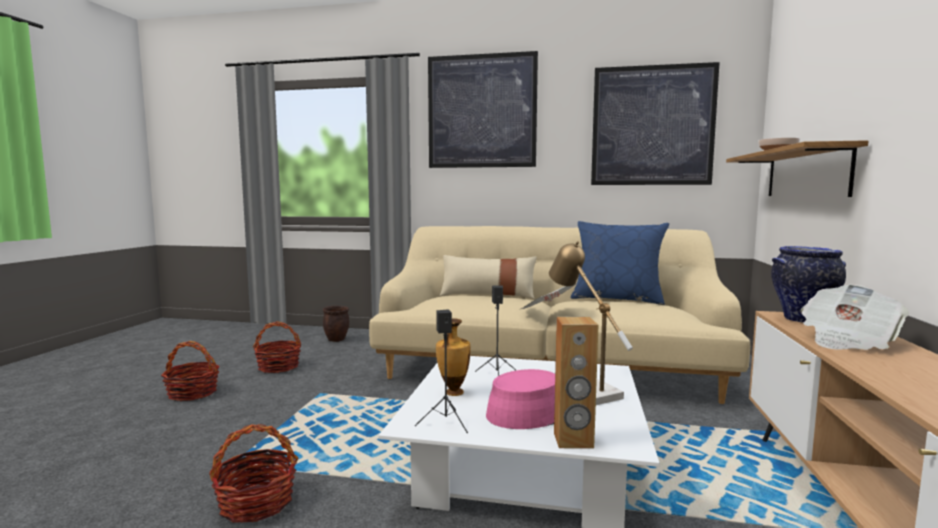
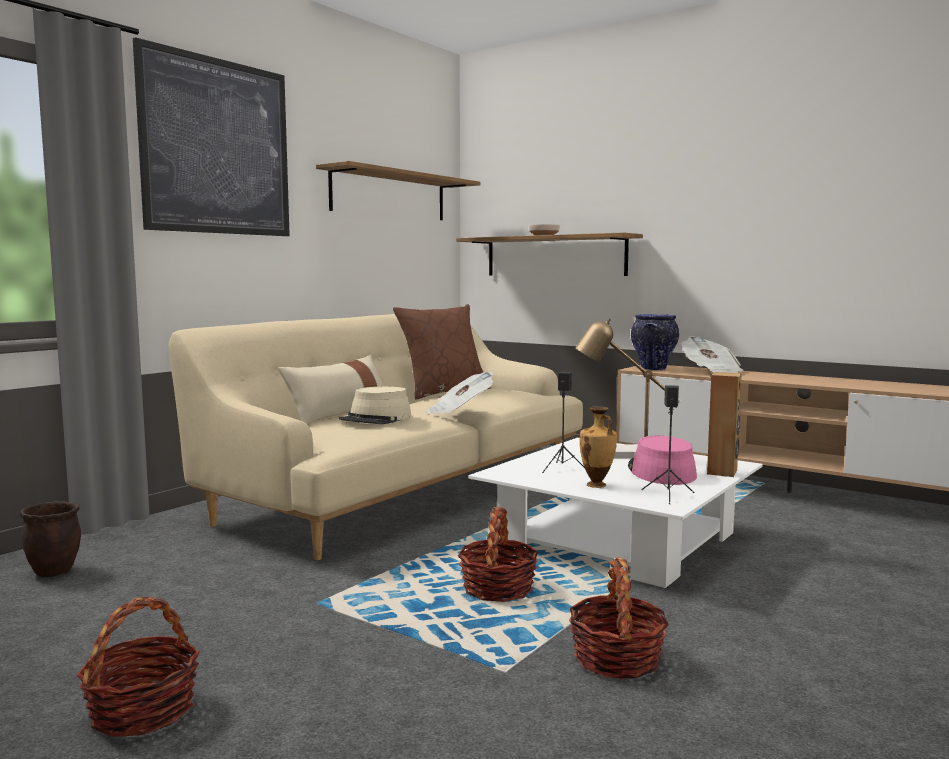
camera: 65 degrees left, 0 degrees up
basket [253,321,301,373] -> basket moved to [458,507,538,602]
blue pillow [571,221,669,305] -> brown pillow [393,304,491,400]
picture [591,62,720,185] -> shelf [316,161,481,220]
none -> beige hat [339,386,412,424]

